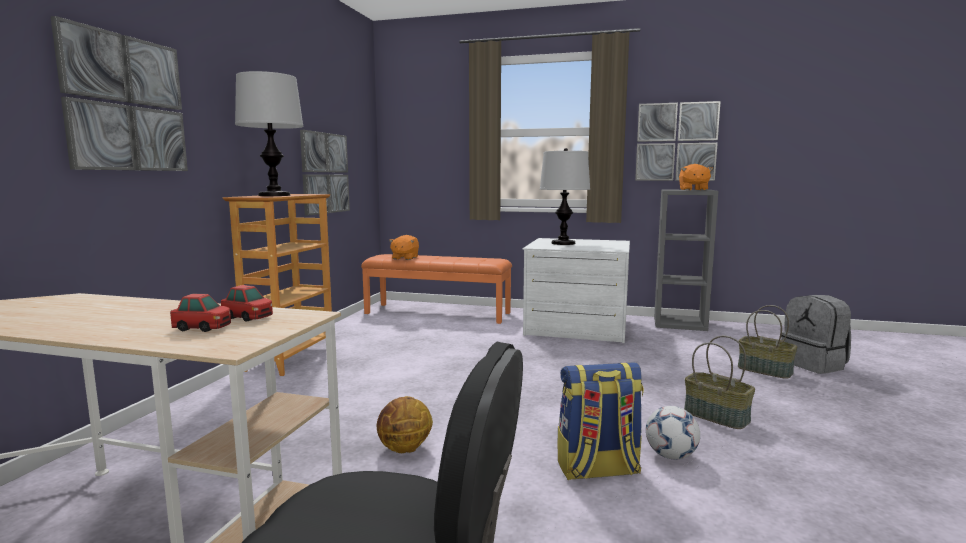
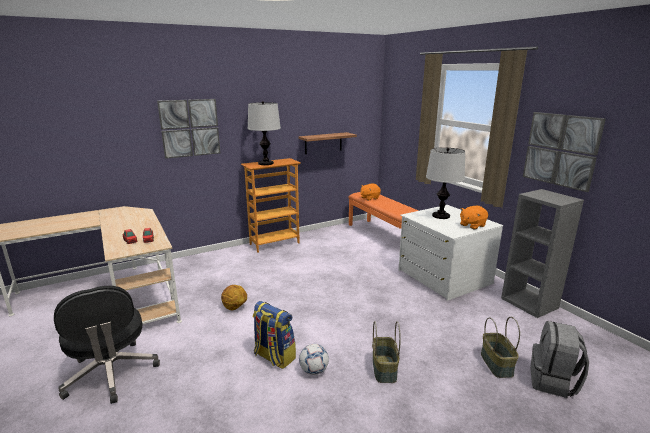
camera: 45 degrees right, 10 degrees up
picture [300,130,350,216] -> shelf [299,132,357,154]
orange plush toy [679,164,713,190] -> orange plush toy moved to [460,206,488,229]

